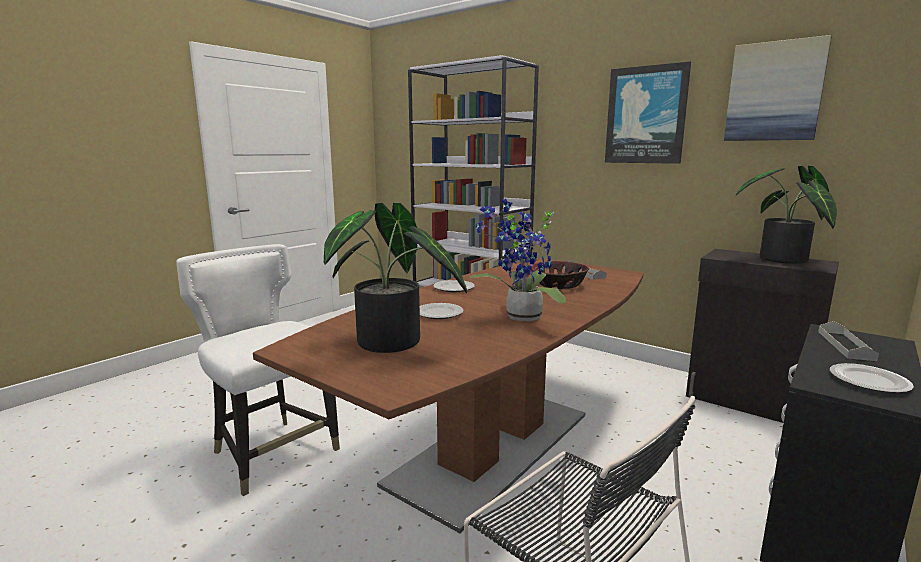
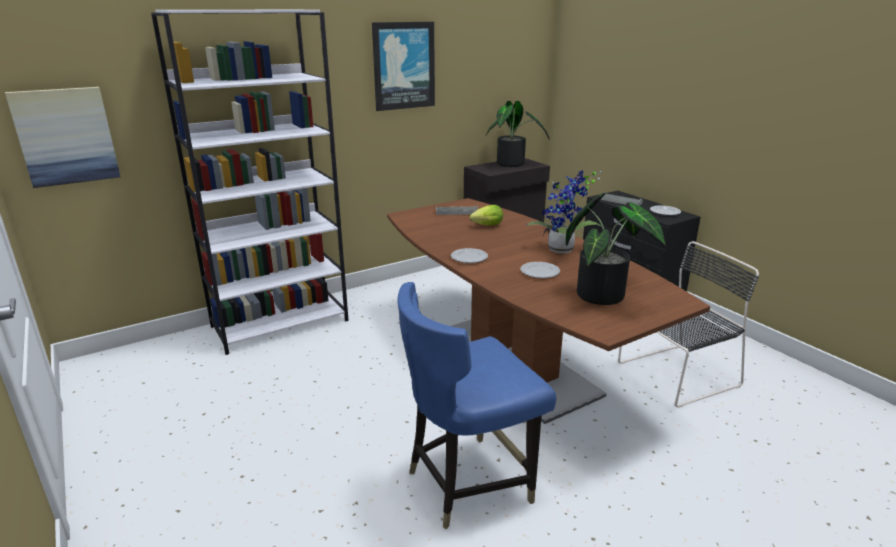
camera: 70 degrees left, 10 degrees up
white chair [176,244,340,496] -> blue chair [397,282,556,529]
bowl [532,261,589,289] -> lettuce [469,205,503,225]
picture [724,35,832,141] -> picture moved to [5,87,120,188]

